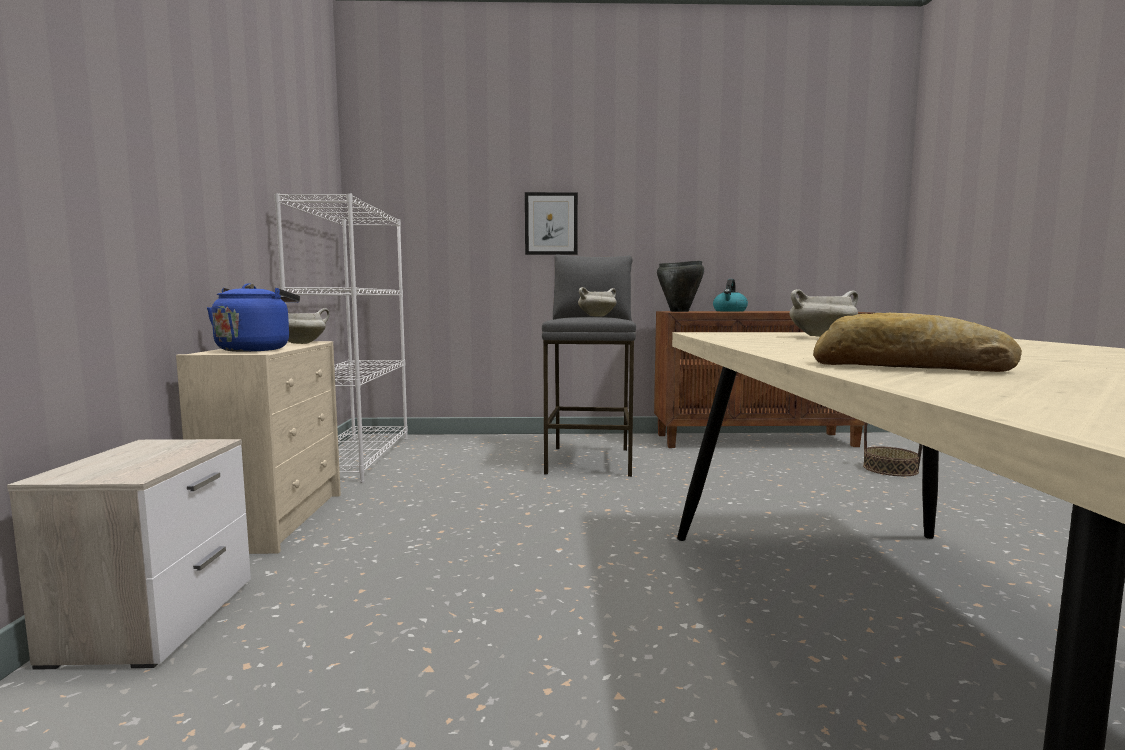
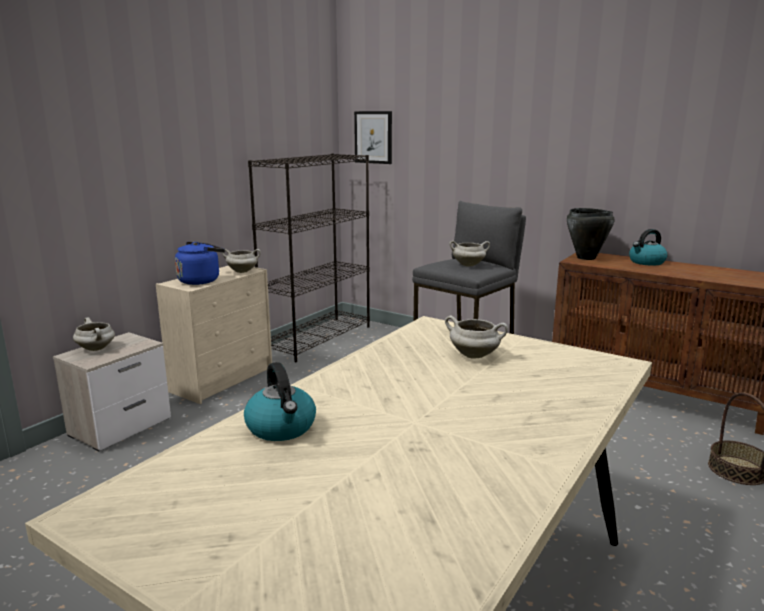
camera: 35 degrees right, 10 degrees up
white bookcase [274,193,408,483] -> black bookcase [248,154,370,362]
picture [525,192,578,255] -> picture moved to [354,111,392,164]
bread [813,313,1022,372] -> kettle [244,362,316,441]
none -> white cooking pot [73,317,115,351]

